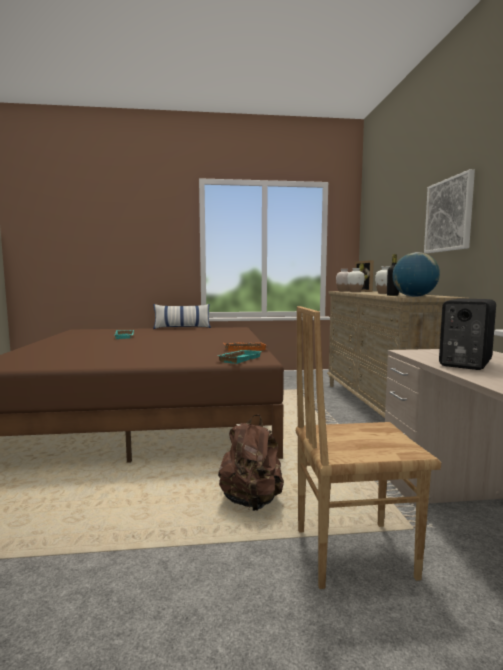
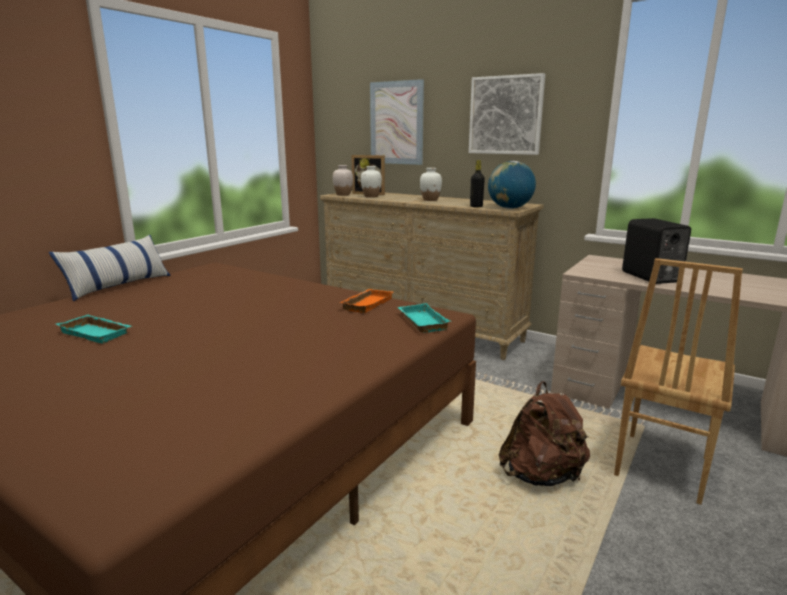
camera: 50 degrees left, 10 degrees up
none -> picture [370,79,424,165]

